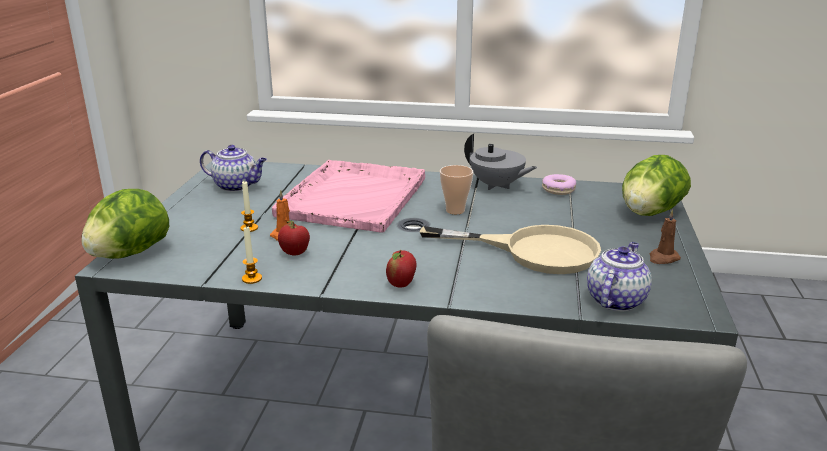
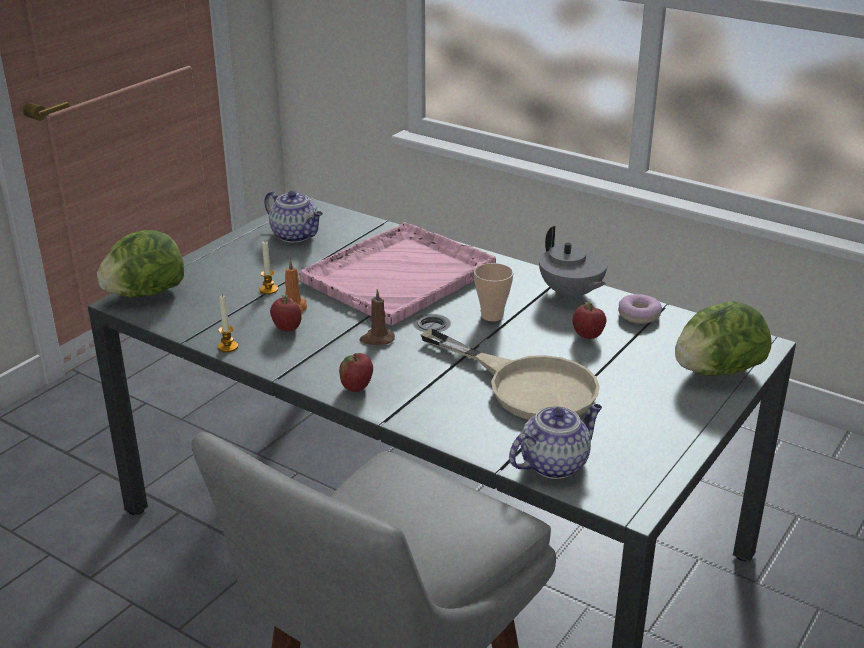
camera: 25 degrees right, 5 degrees up
brown candle [650,209,681,264] -> brown candle moved to [360,289,395,345]
none -> apple [572,302,606,339]

